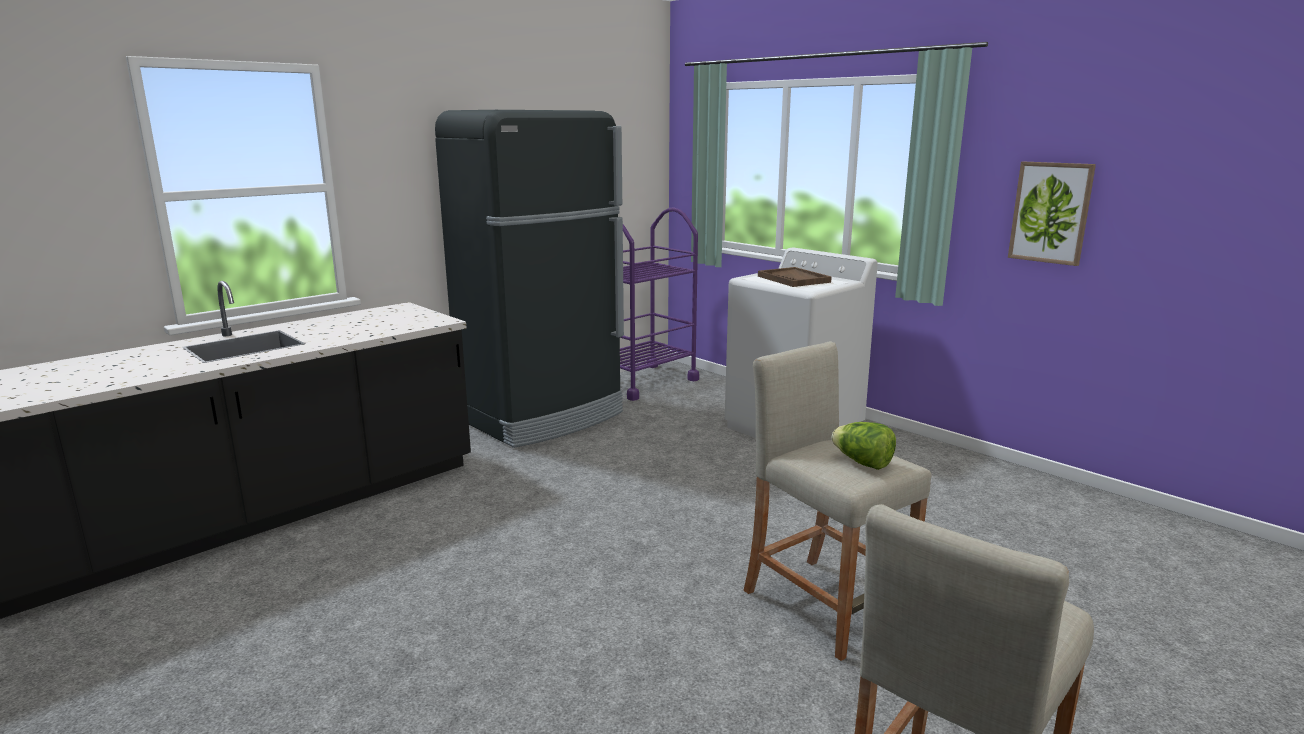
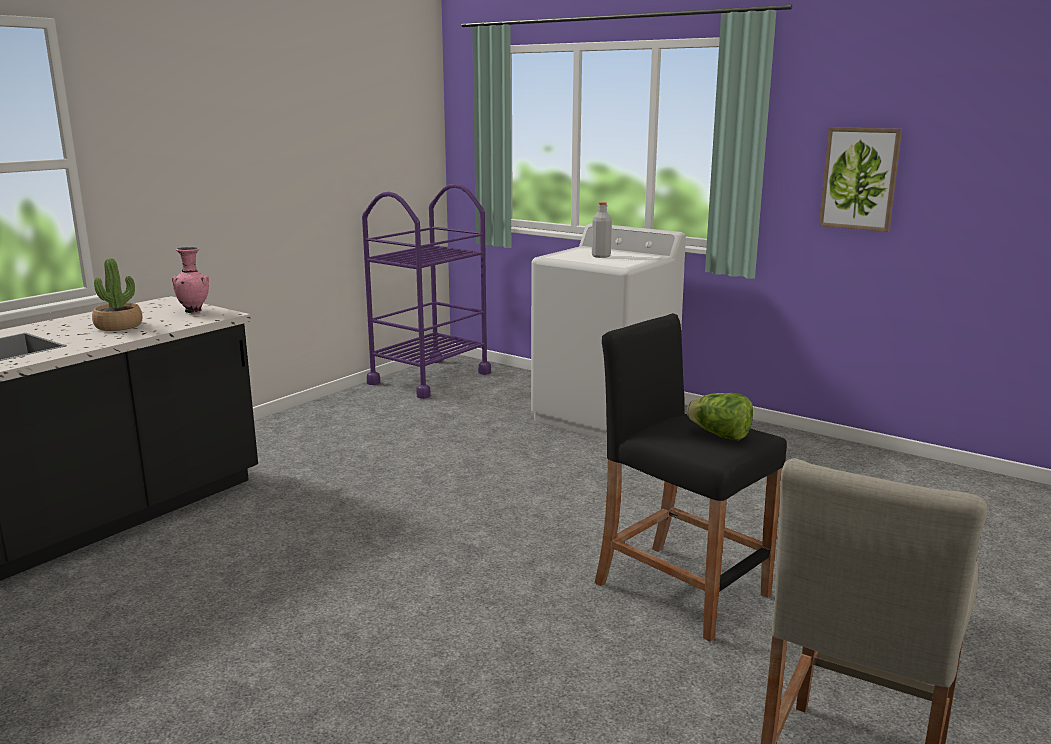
camera: 10 degrees left, 0 degrees up
black fridge [435,110,624,448] -> none
beige stool [743,341,931,661] -> black stool [594,313,787,641]
brown tray [758,267,832,287] -> grey bottle [592,202,612,258]
none -> potted plant [92,258,142,331]
none -> pink vase [172,247,209,314]

